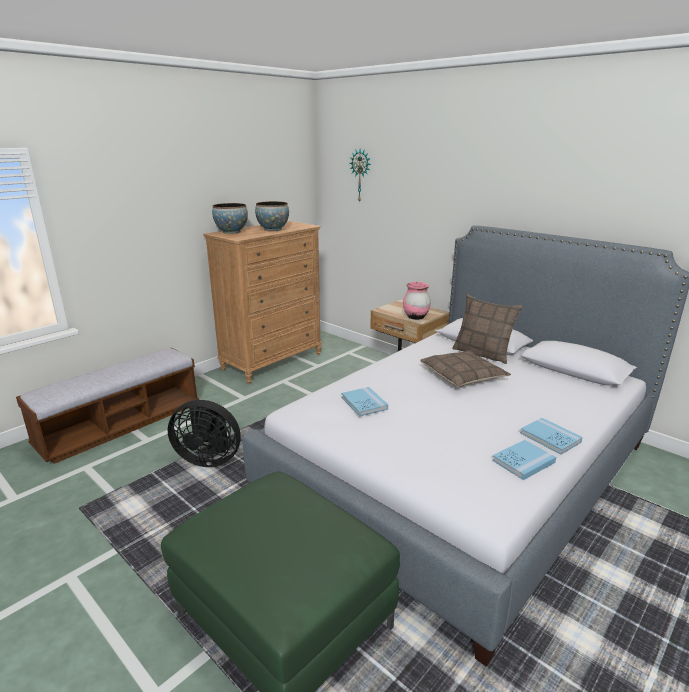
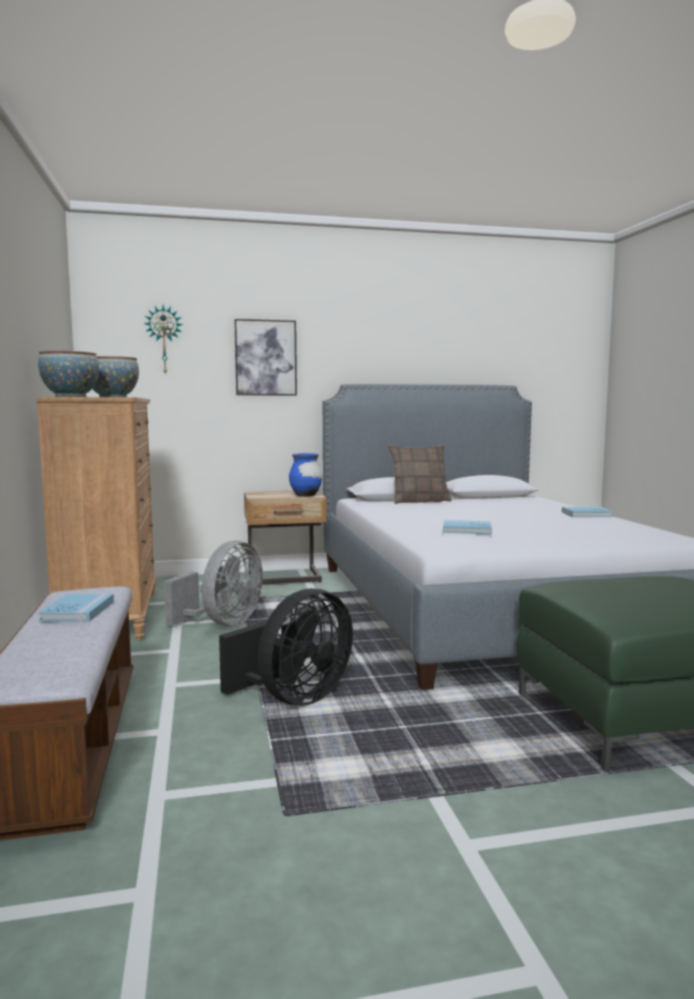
camera: 55 degrees left, 15 degrees down
pink vase [403,282,431,320] -> blue vase [289,453,322,497]
pillow [420,351,511,387] -> none
blue book [492,440,556,480] -> blue book moved to [39,594,114,622]
none -> grey fan [164,540,263,626]
none -> picture [235,319,297,396]

